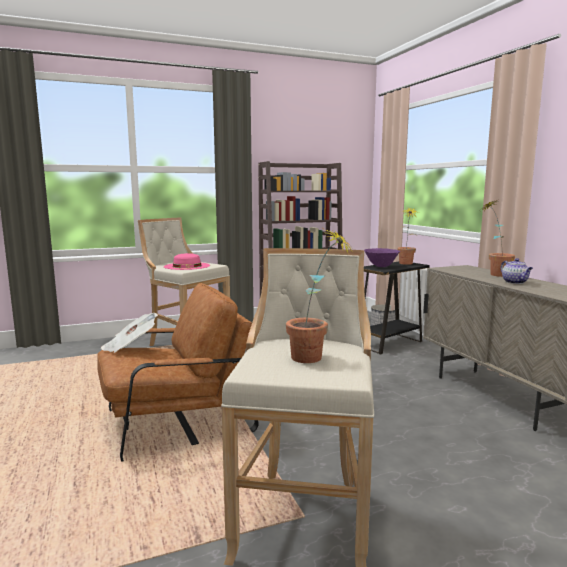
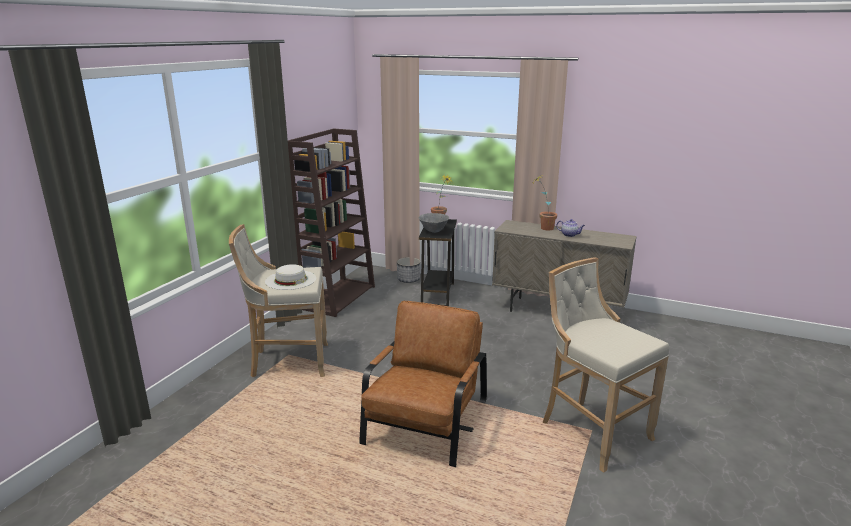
camera: 45 degrees left, 10 degrees up
newspaper [101,313,158,353] -> none
pink hat [164,253,210,270] -> white hat [265,264,316,290]
potted plant [286,229,354,363] -> none
purple bowl [364,248,400,267] -> grey bowl [418,213,449,233]

